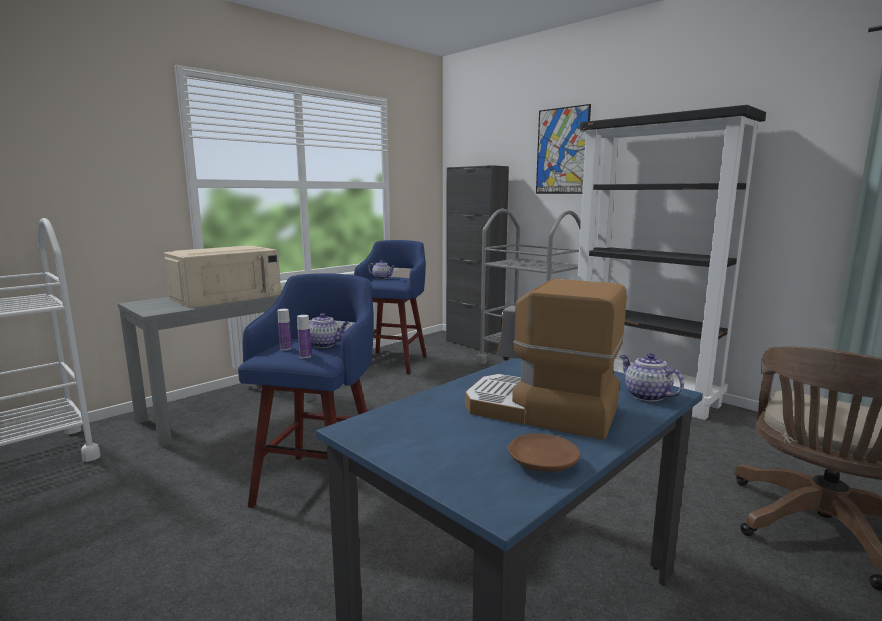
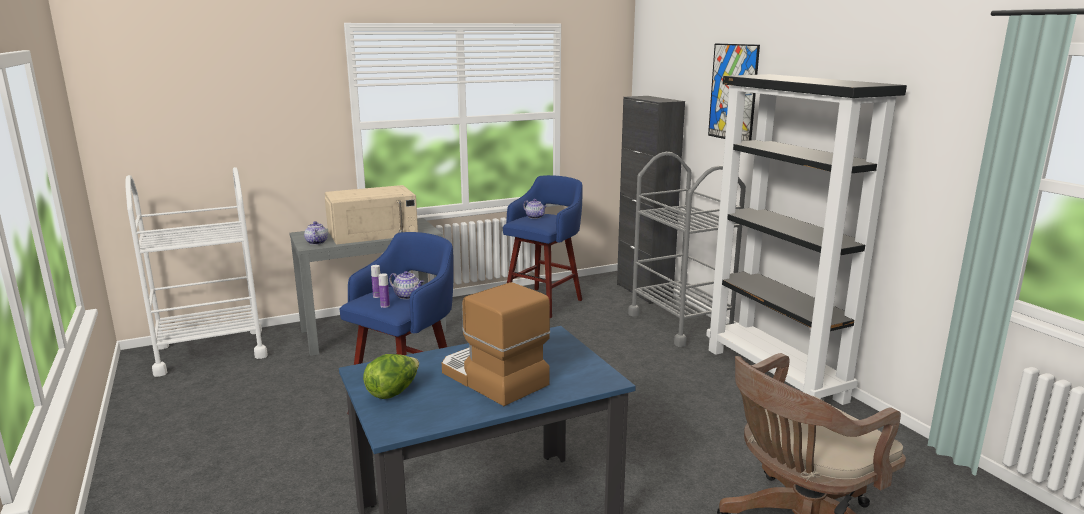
camera: 20 degrees right, 5 degrees up
brown plate [508,433,580,472] -> none
teapot [620,353,684,402] -> teapot moved to [304,221,328,245]
none -> lettuce [363,354,419,399]

